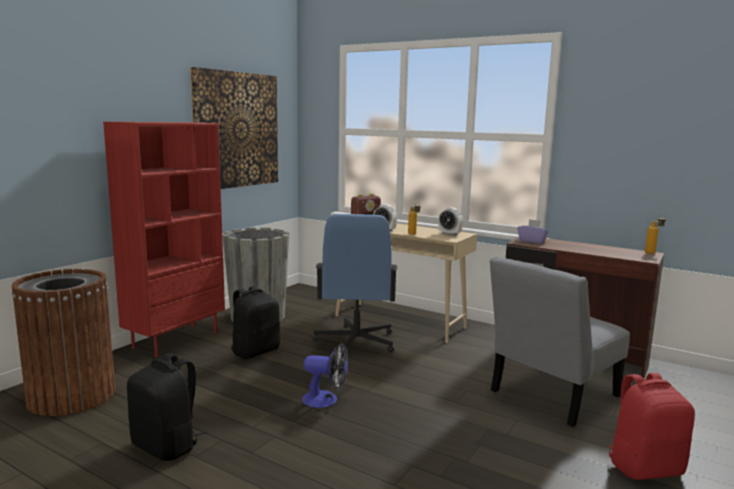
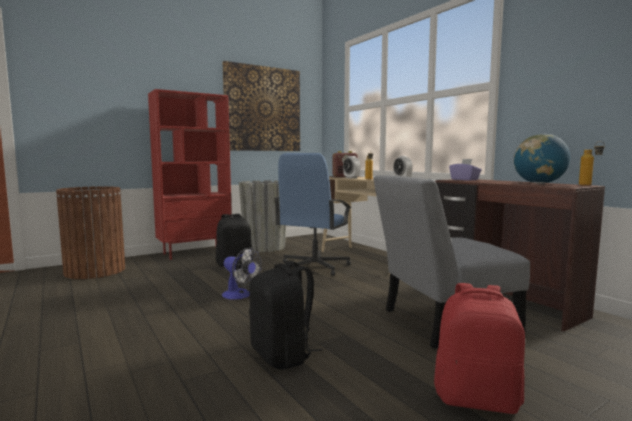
camera: 25 degrees right, 5 degrees down
black backpack [127,353,206,461] -> black backpack moved to [249,261,323,369]
none -> globe [514,134,570,184]

